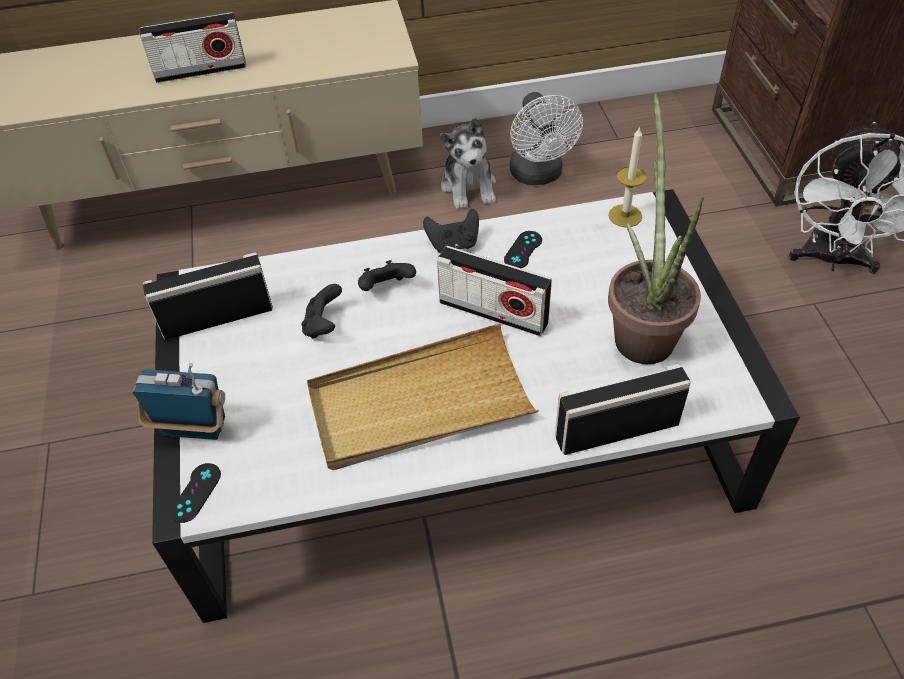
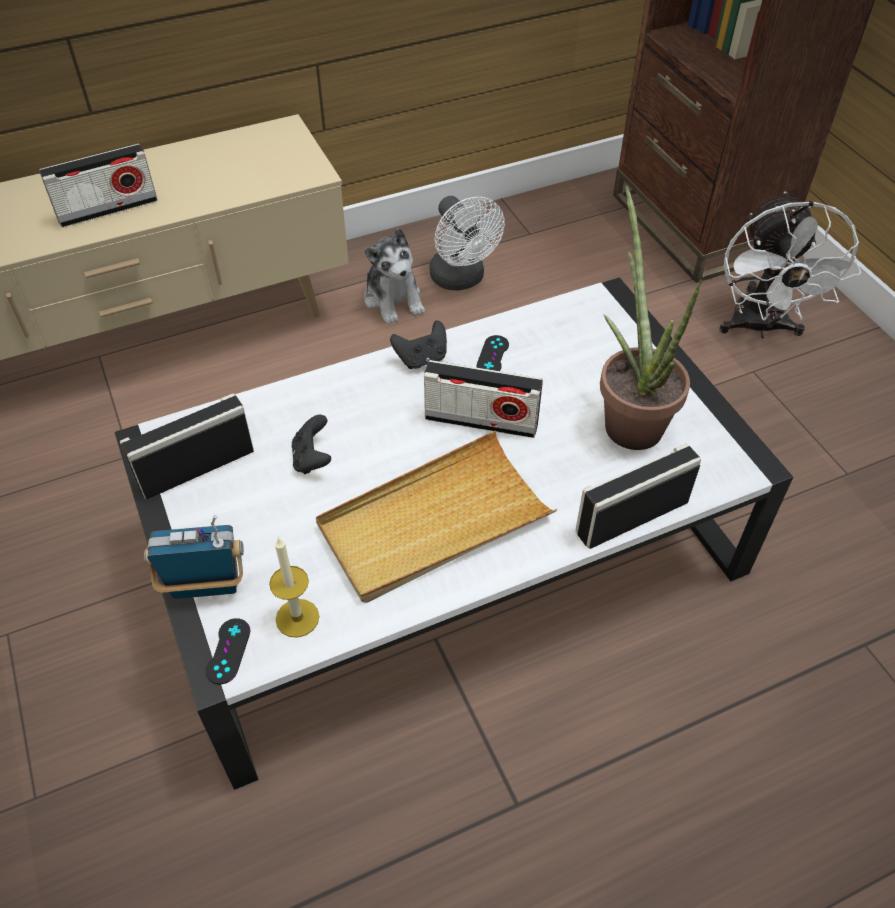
camera: 15 degrees left, 0 degrees up
black game controller [358,260,416,291] -> none
candle [609,126,647,228] -> candle moved to [269,537,319,638]

